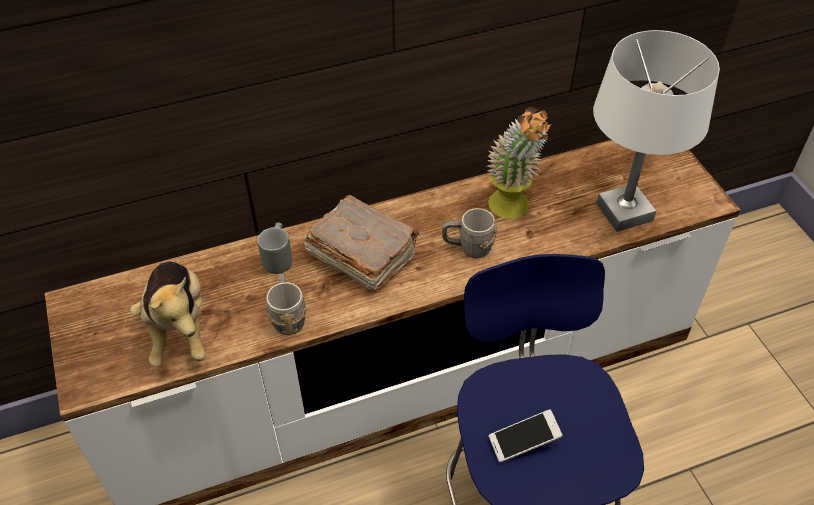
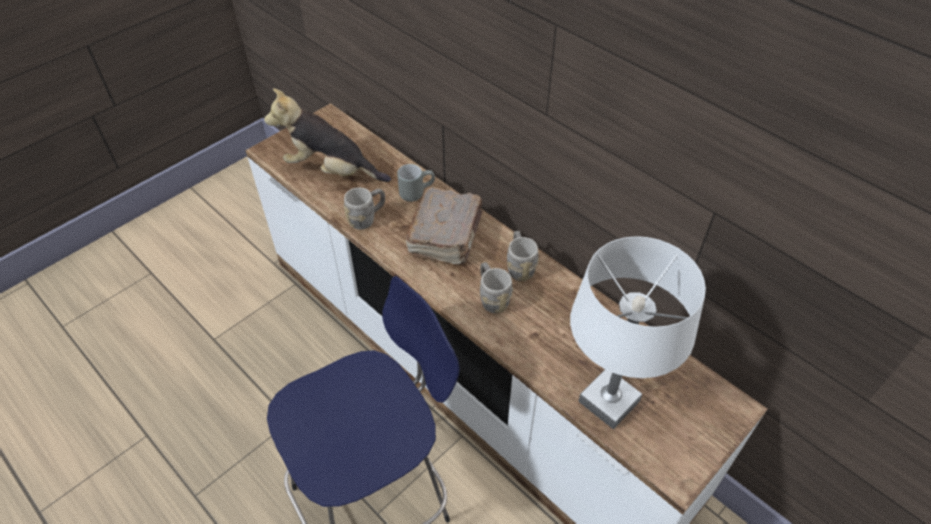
camera: 65 degrees right, 0 degrees up
plush toy [130,261,206,367] -> plush toy turned 60 degrees clockwise [264,88,391,182]
potted plant [487,107,551,219] -> none
phone [489,409,563,463] -> none
none -> grey mug [507,231,539,281]

